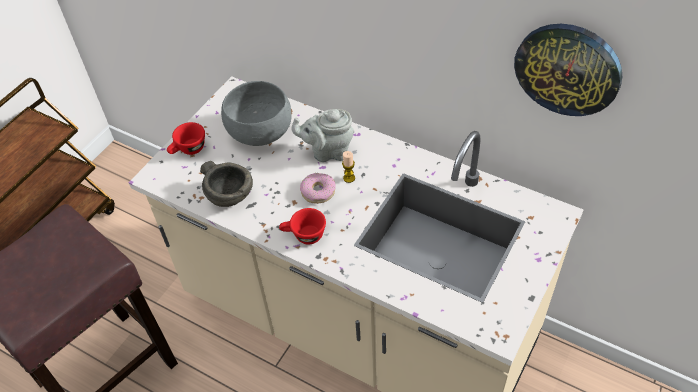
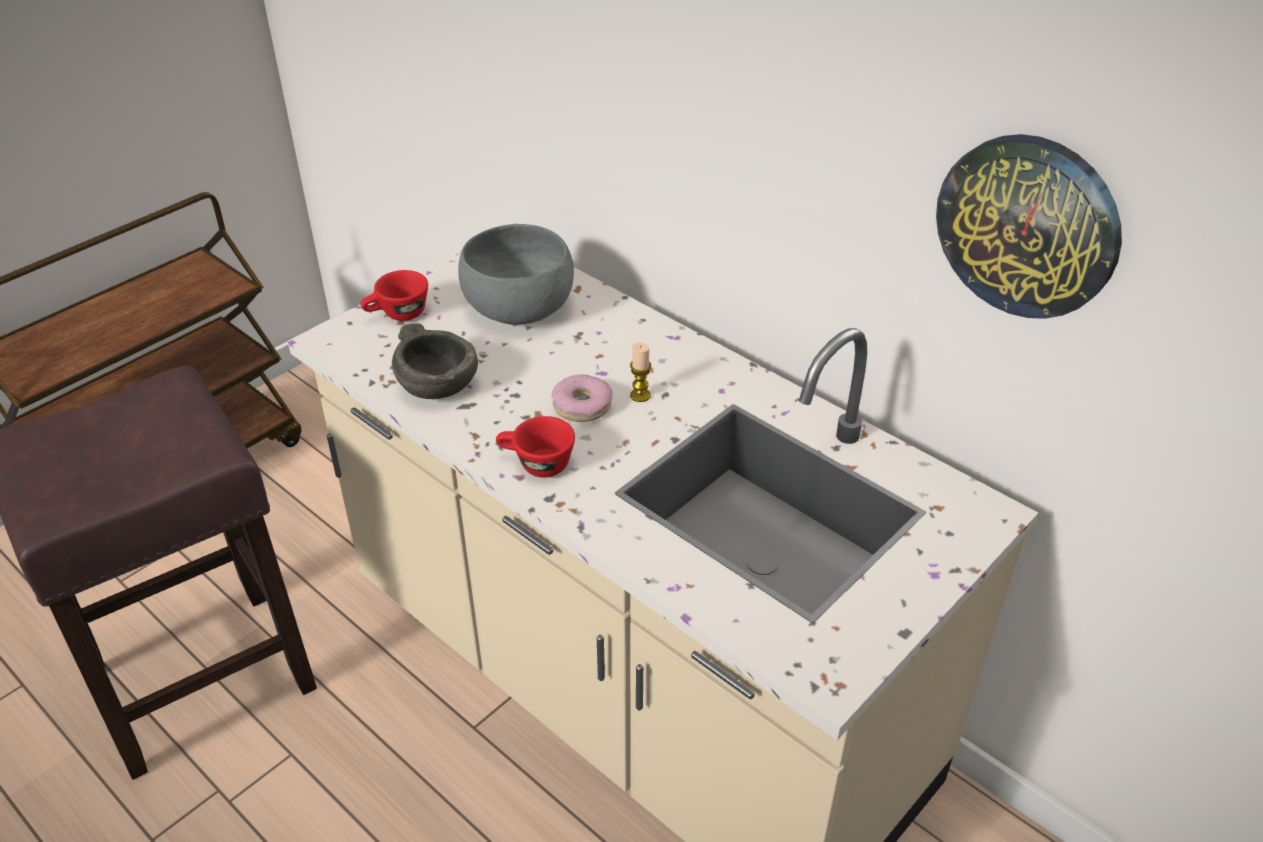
camera: 10 degrees right, 10 degrees down
grey teapot [292,109,354,162] -> none

